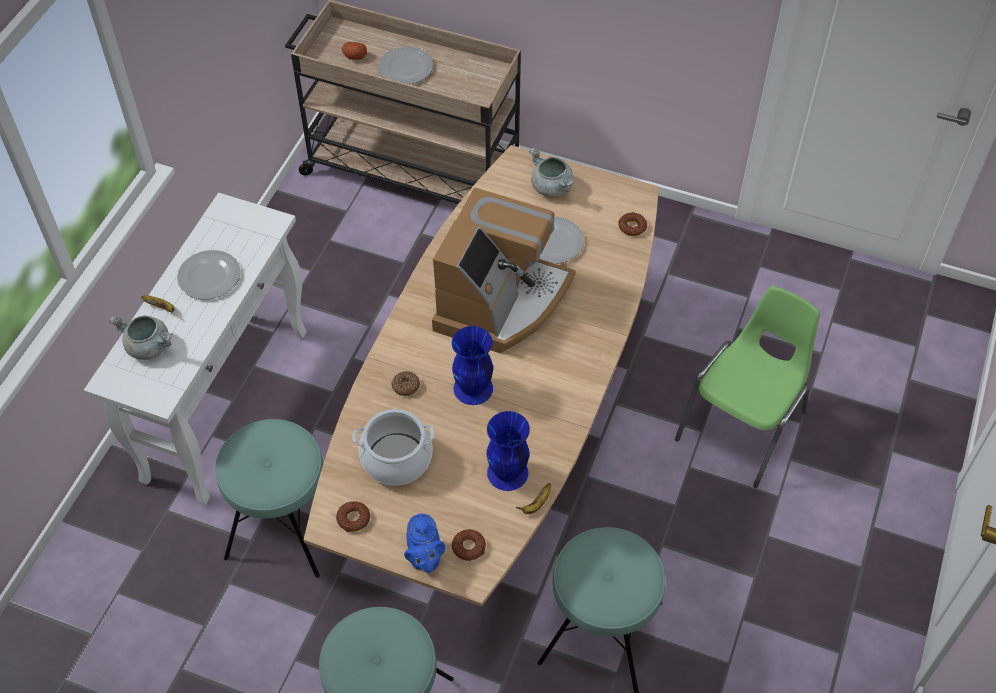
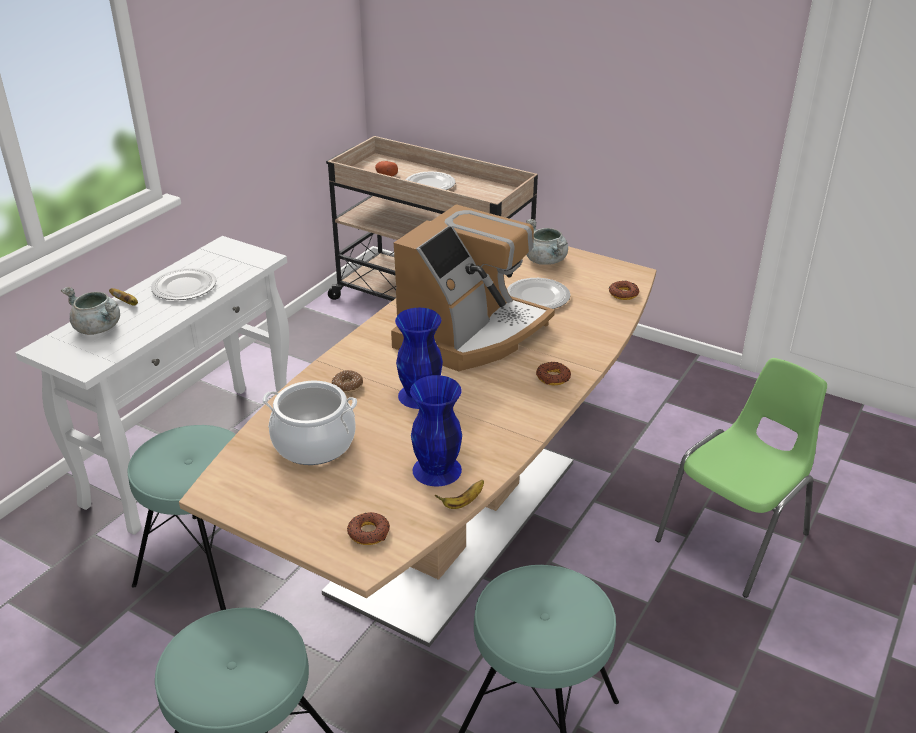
camera: 10 degrees right, 20 degrees down
donut [336,501,370,532] -> donut moved to [536,362,571,385]
blue teapot [404,513,445,573] -> none

